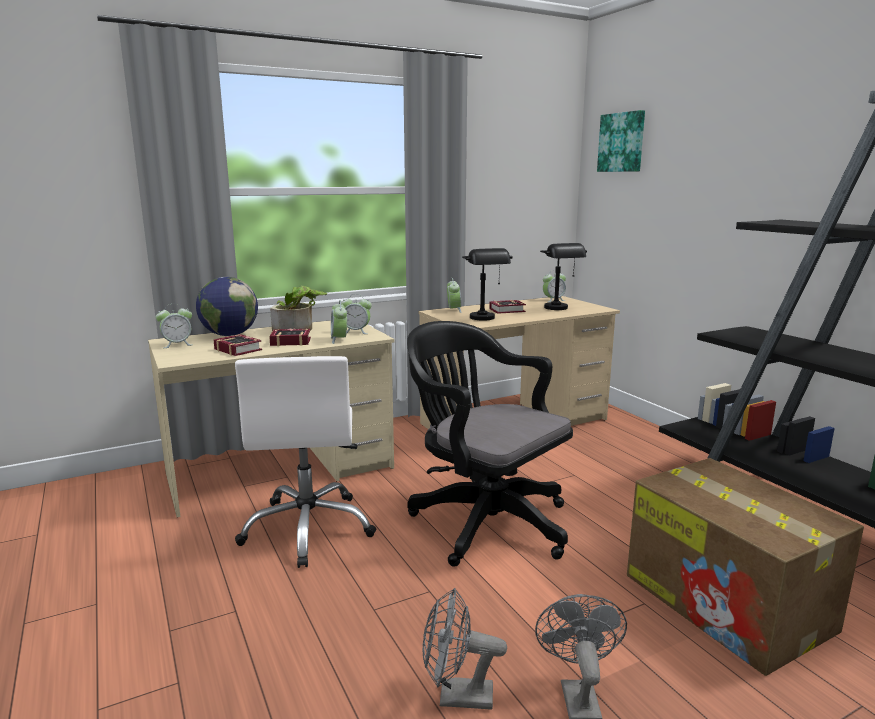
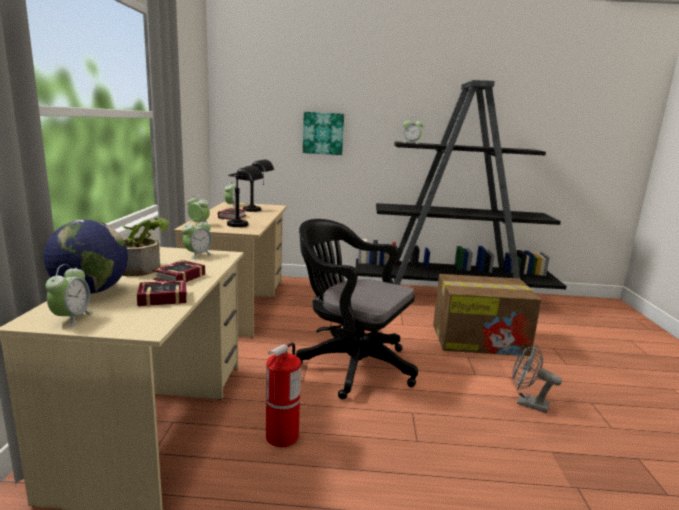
camera: 60 degrees left, 0 degrees up
white office chair [235,356,376,568] -> fire extinguisher [266,343,301,447]
alarm clock [331,300,347,344] -> alarm clock moved to [403,117,424,144]
black office chair [407,321,573,567] -> black office chair turned 45 degrees clockwise [296,219,418,399]
grey fan [422,588,507,710] -> none
picture [597,110,645,172] -> picture moved to [303,112,344,155]

